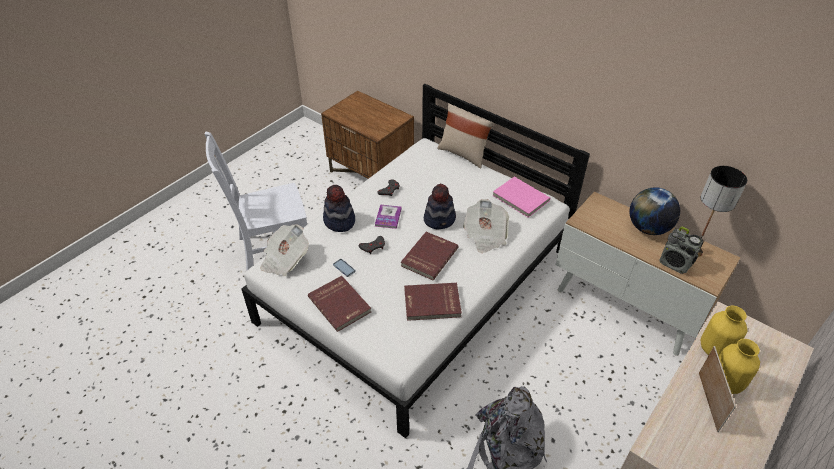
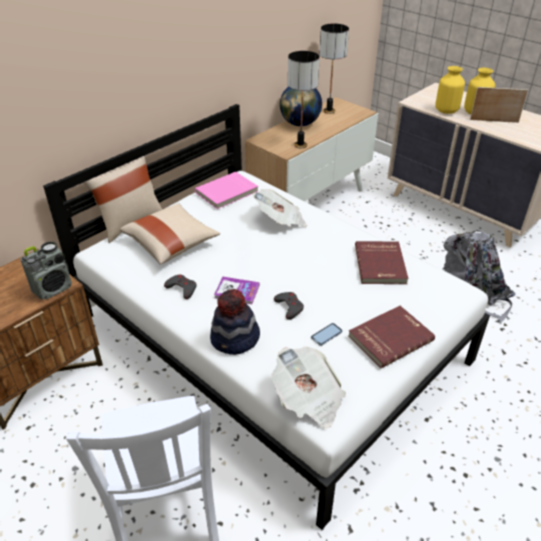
camera: 85 degrees left, 5 degrees down
red book [401,232,459,280] -> none
hat [424,184,456,229] -> none
radio [659,226,703,274] -> radio moved to [20,241,72,300]
none -> beige pillow [120,204,220,265]
none -> table lamp [288,51,320,148]

